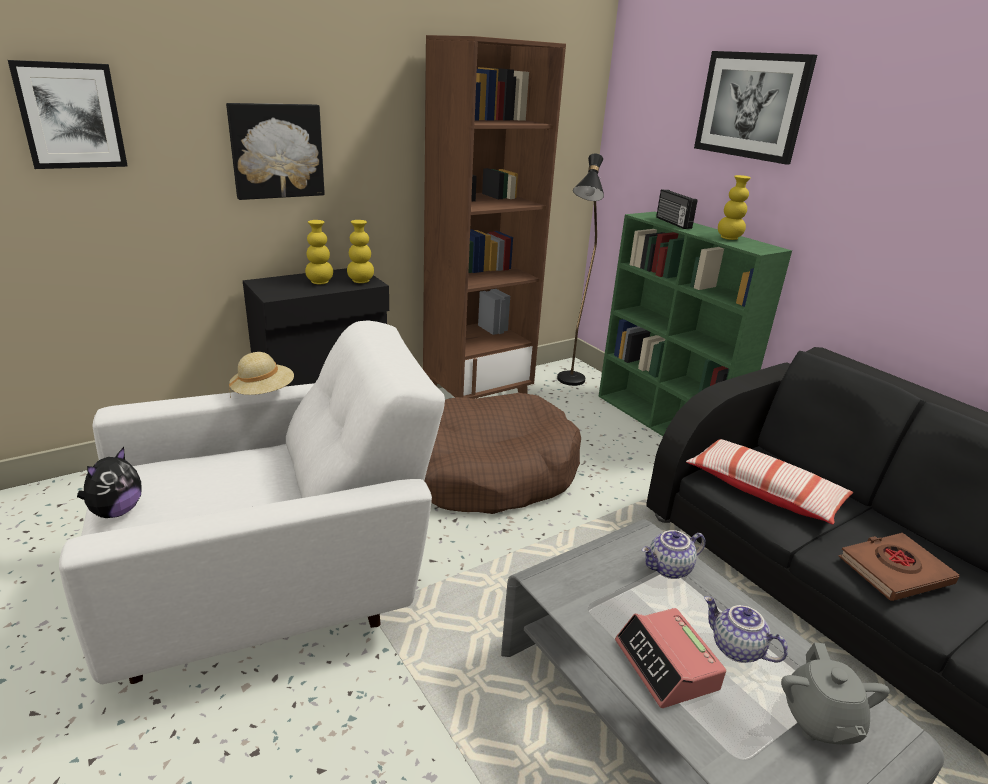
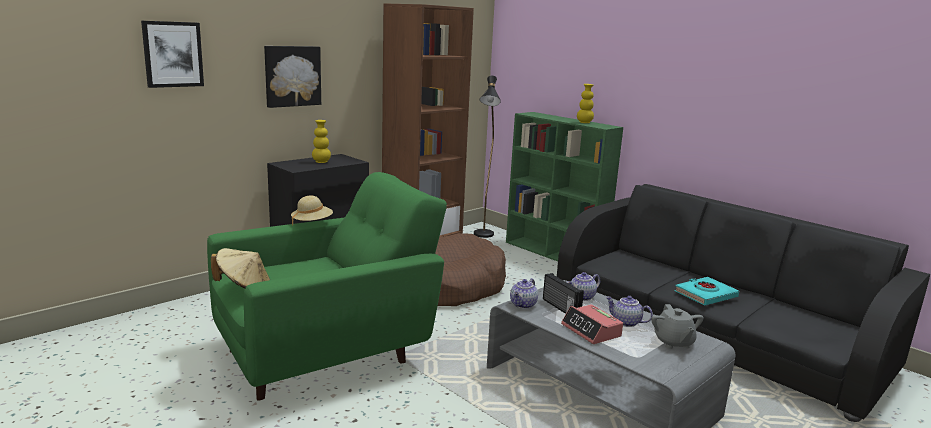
camera: 10 degrees left, 10 degrees down
white armchair [59,320,445,684] -> green armchair [207,172,447,401]
plush toy [77,447,142,518] -> beige hat [211,248,270,288]
yellow vase [347,220,374,283] -> none
radio [656,190,698,229] -> radio moved to [543,273,584,314]
pillow [686,439,853,524] -> none
picture [694,51,817,165] -> none
brown book [839,533,959,601] -> turquoise book [674,277,739,306]
none -> teapot [510,278,538,309]

